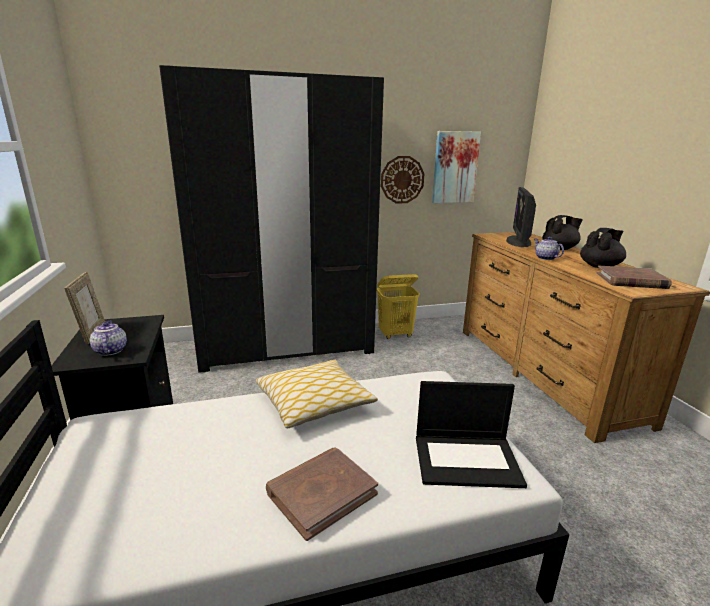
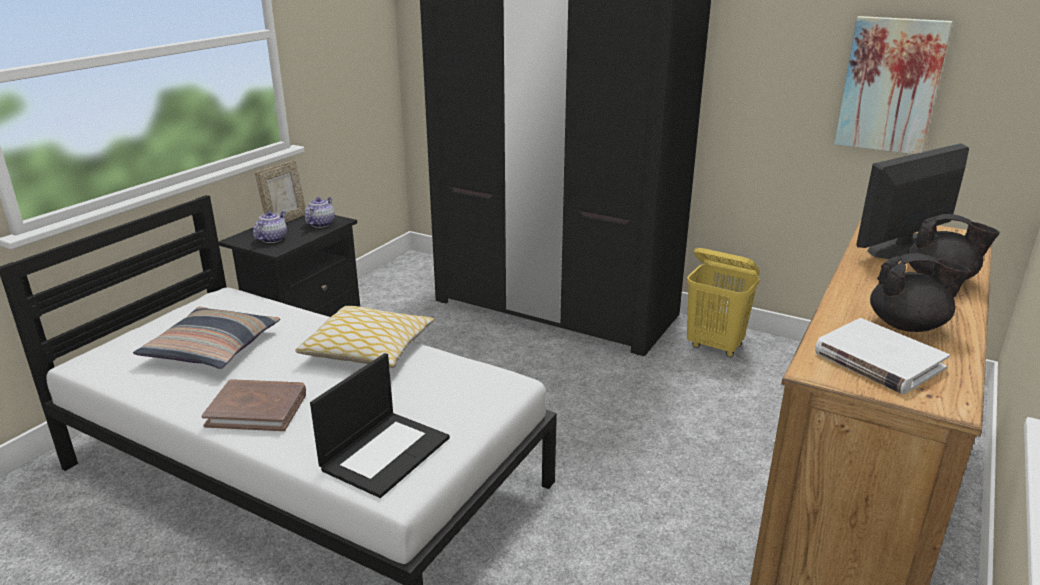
camera: 45 degrees right, 5 degrees up
wall clock [381,156,424,203] -> none
laptop [416,381,527,488] -> laptop turned 105 degrees counterclockwise [310,353,450,498]
teapot [534,237,564,260] -> teapot moved to [305,197,335,228]
brown book [596,266,672,289] -> white book [815,318,950,394]
none -> pillow [133,307,280,369]

